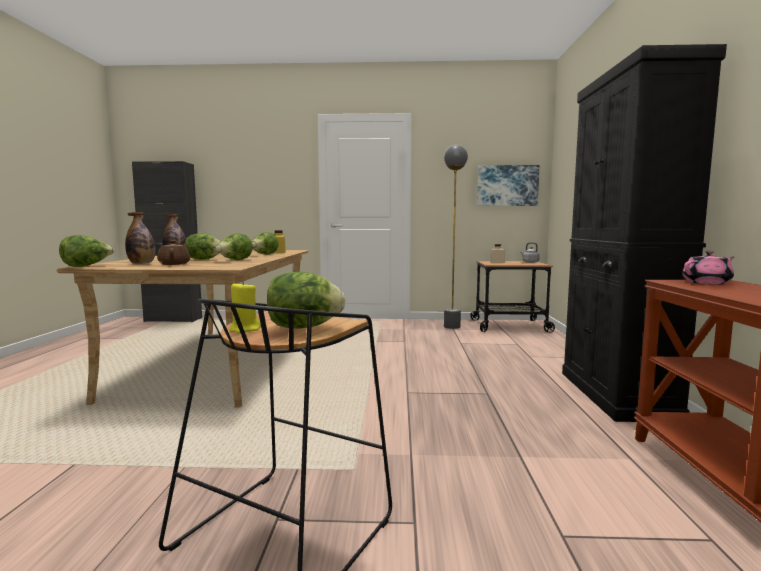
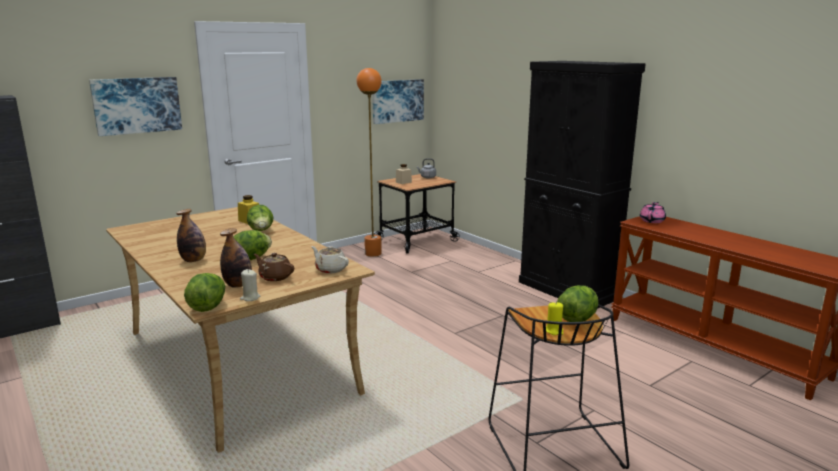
camera: 40 degrees left, 10 degrees up
lettuce [216,233,253,260] -> none
grey floor lamp [444,145,468,329] -> orange floor lamp [356,68,382,257]
none -> picture [89,77,182,136]
none -> beige candle [240,269,260,301]
none -> beige teapot [311,246,349,274]

